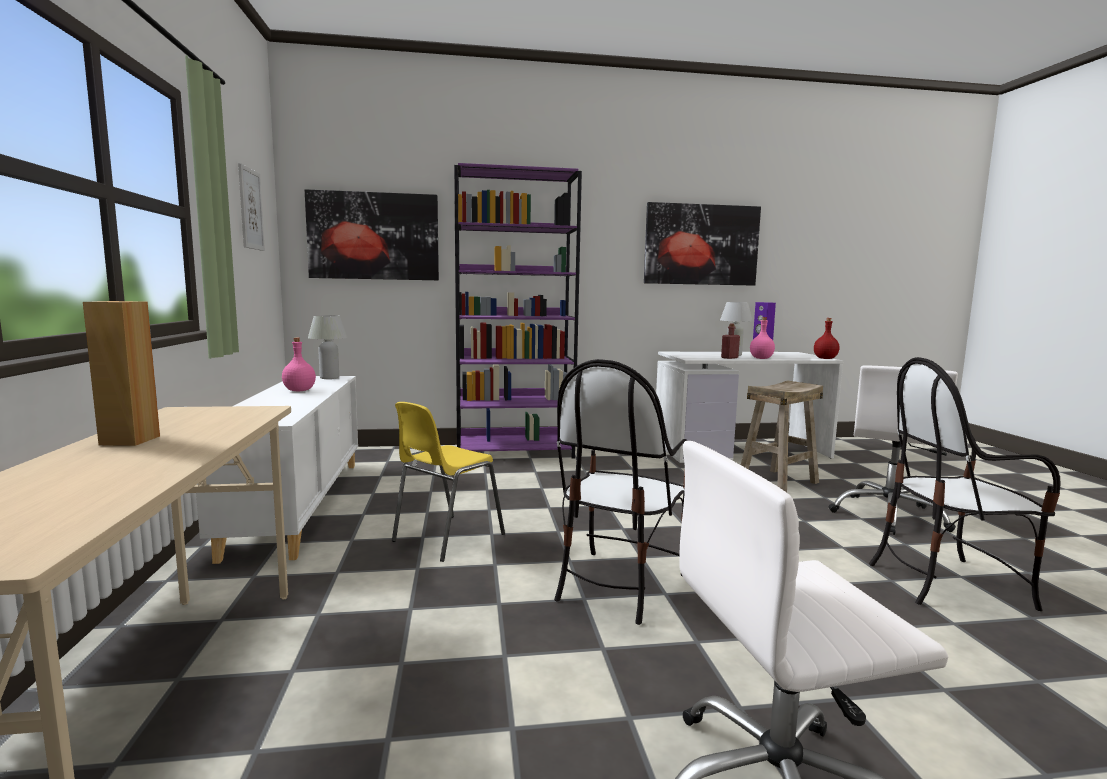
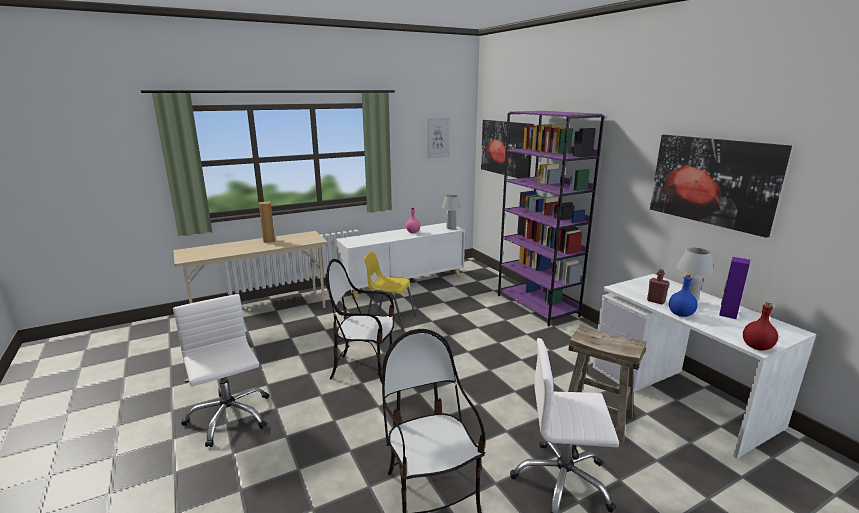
camera: 70 degrees right, 10 degrees up
pink bottle [750,317,775,359] -> blue bottle [669,274,698,317]

